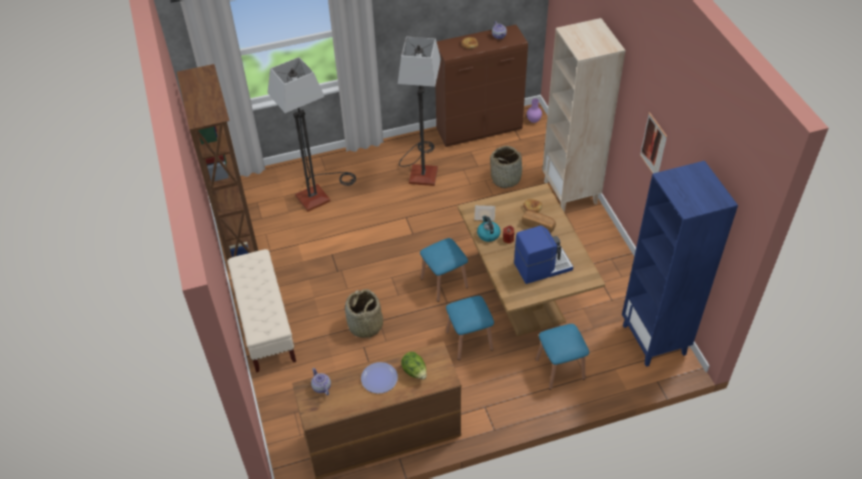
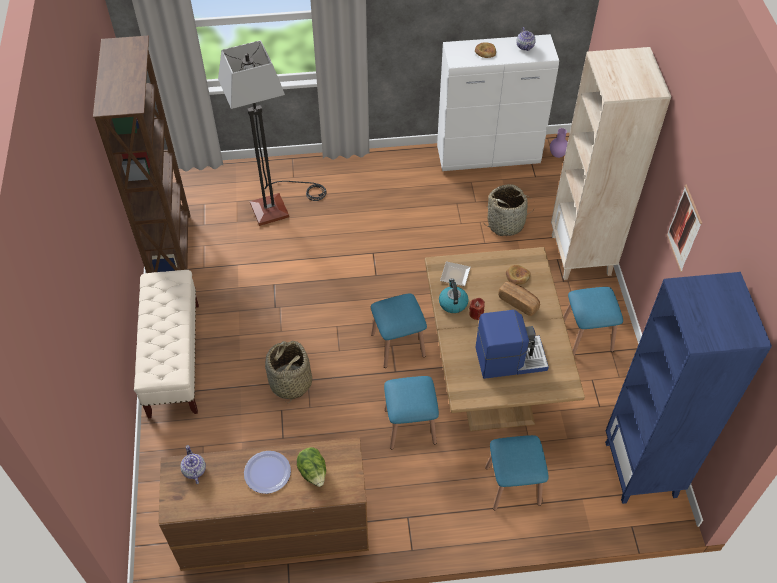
camera: 10 degrees right, 5 degrees up
floor lamp [398,37,441,186] -> none
brown cabinet [435,25,528,147] -> white cabinet [437,34,559,171]
none -> blue stool [563,287,623,356]

